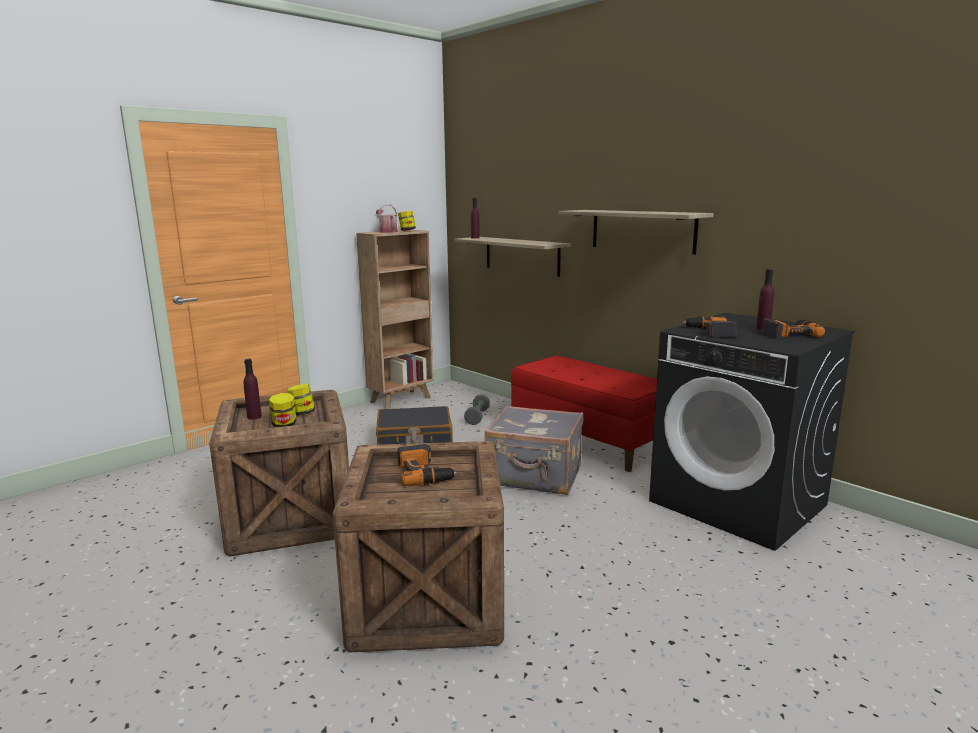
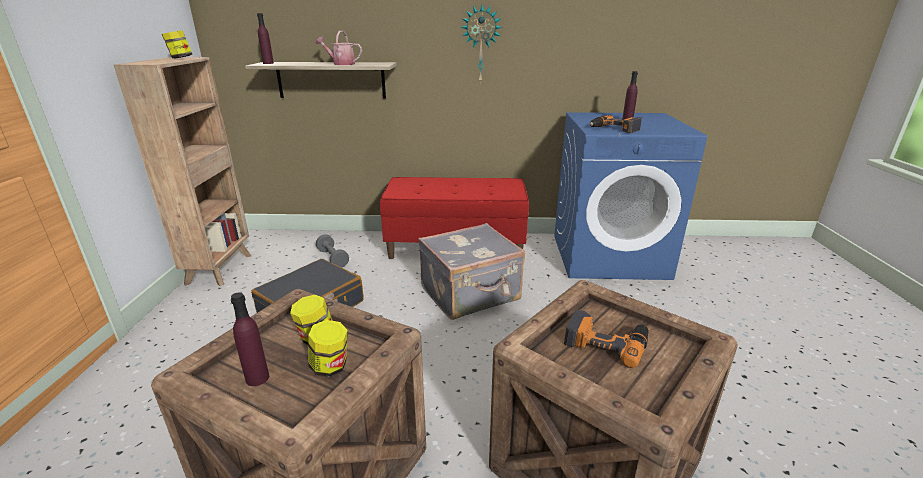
camera: 45 degrees left, 10 degrees up
watering can [376,205,398,233] -> watering can moved to [316,31,362,65]
shelf [558,210,713,255] -> wall clock [461,5,503,85]
black washing machine [649,313,855,551] -> blue washing machine [554,112,707,280]
power drill [762,319,825,339] -> none

